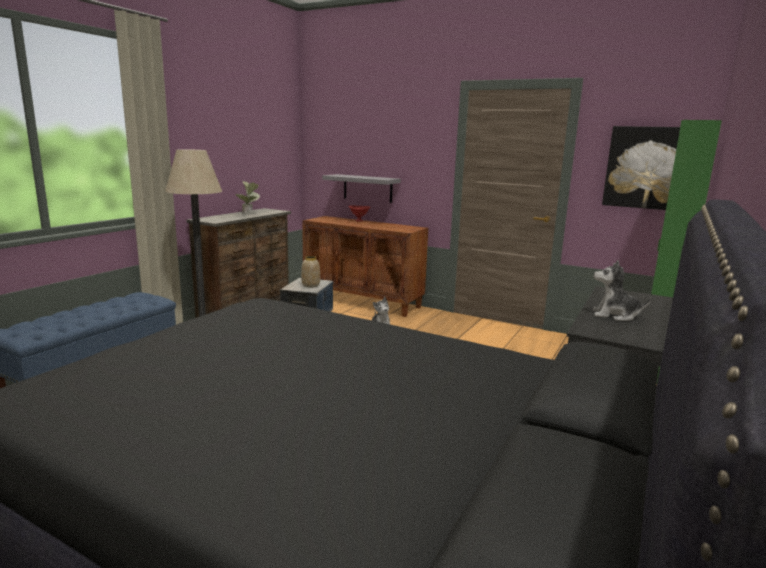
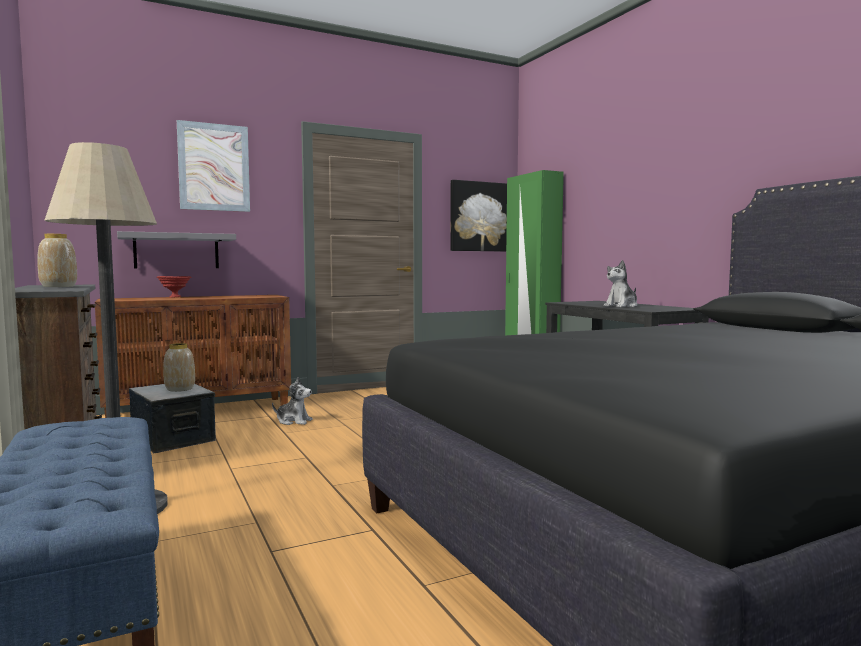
camera: 55 degrees left, 10 degrees down
potted plant [235,181,260,214] -> vase [37,234,77,287]
none -> picture [177,120,250,212]

